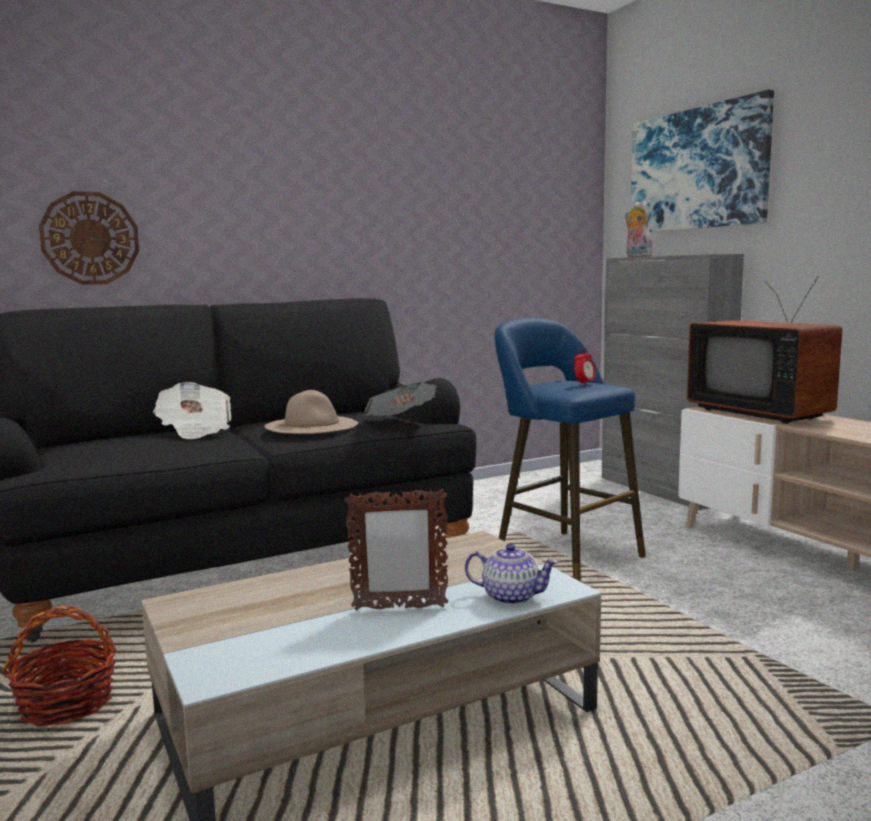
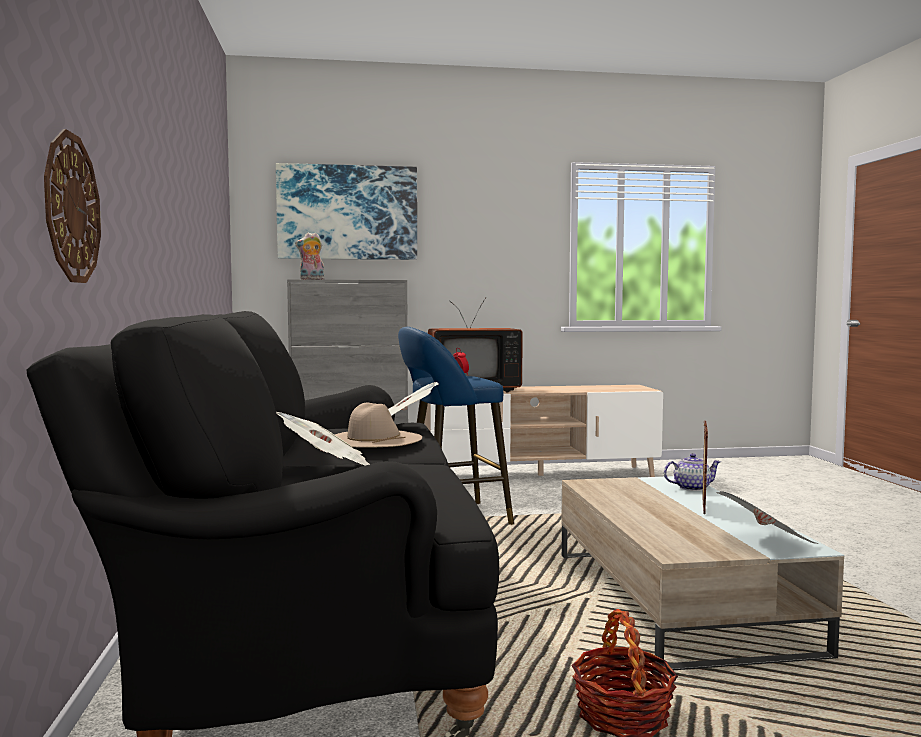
camera: 70 degrees left, 5 degrees down
teapot [465,544,559,605] -> teapot turned 45 degrees clockwise [664,453,721,491]
none -> newspaper [716,491,819,544]

